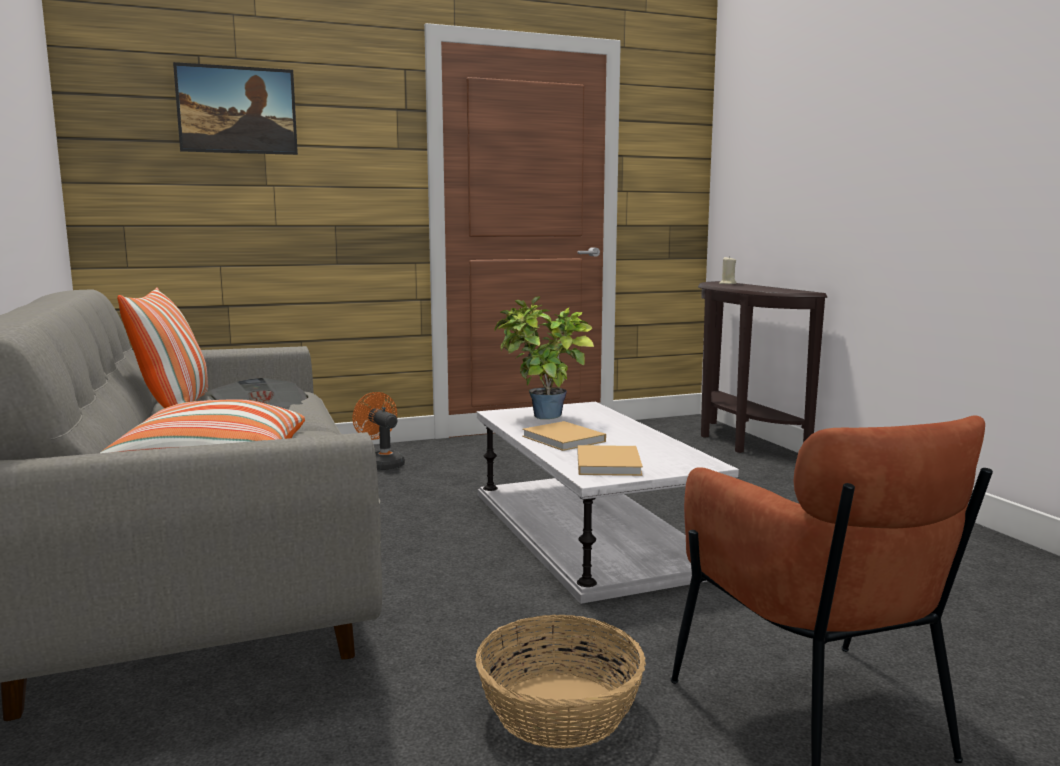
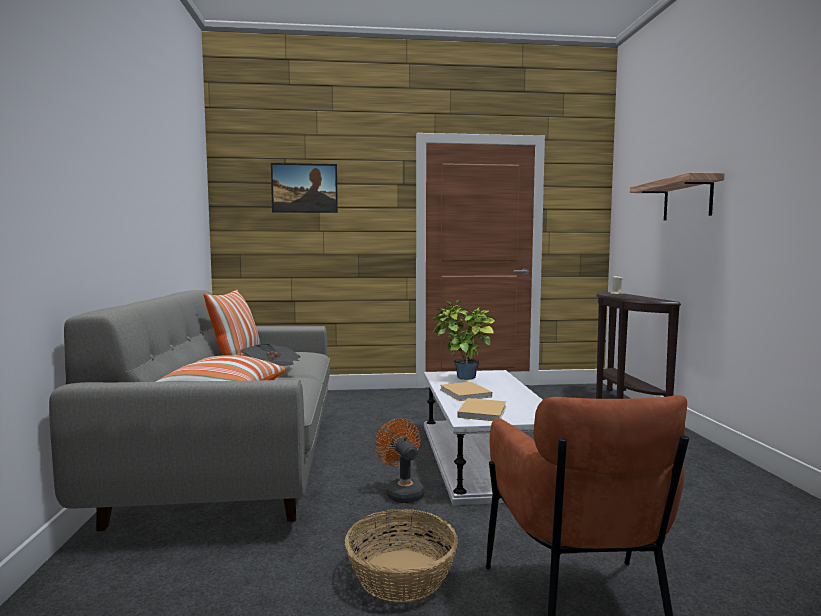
camera: 15 degrees right, 5 degrees down
orange fan [352,392,405,470] -> orange fan moved to [375,419,424,503]
none -> shelf [630,172,725,220]

